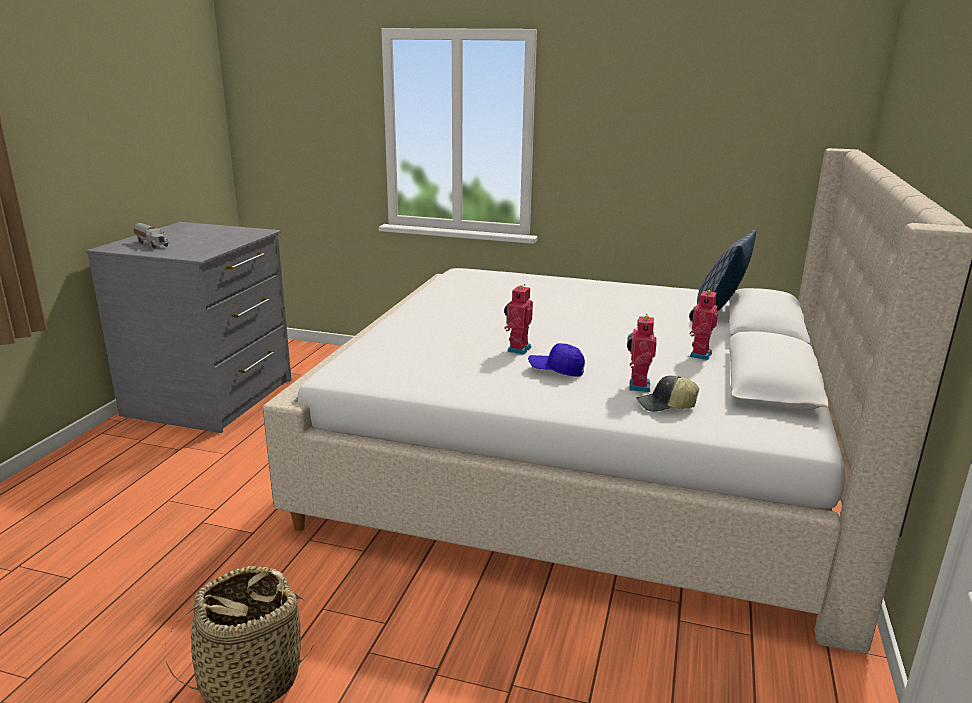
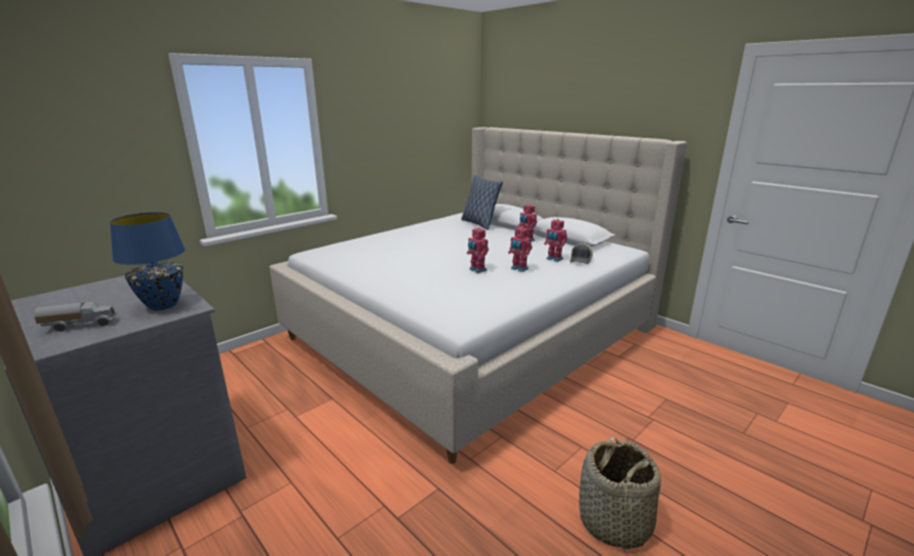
camera: 60 degrees left, 0 degrees up
blue cap [528,343,585,377] -> toy robot [508,227,532,272]
none -> blue table lamp [110,212,185,310]

